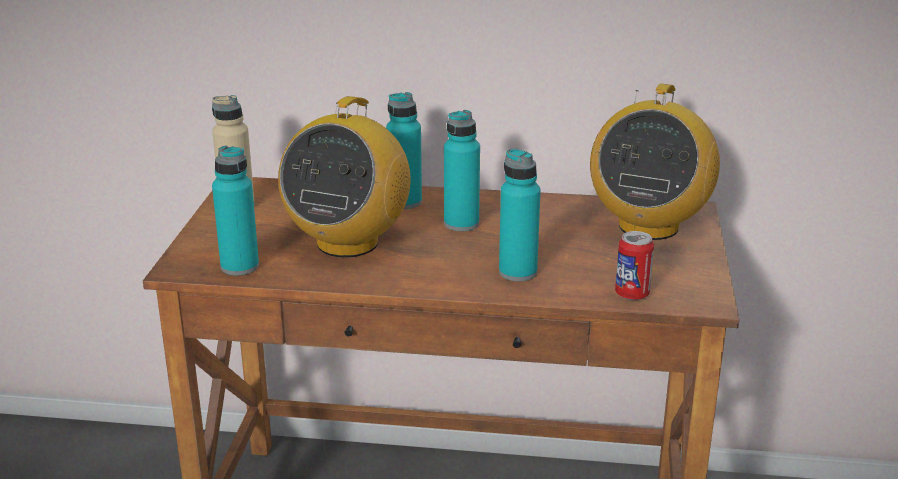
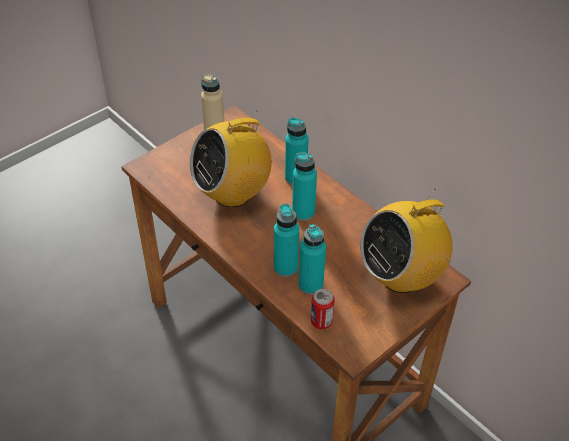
camera: 40 degrees right, 20 degrees up
turquoise bottle [212,146,259,276] -> turquoise bottle moved to [299,224,326,295]

